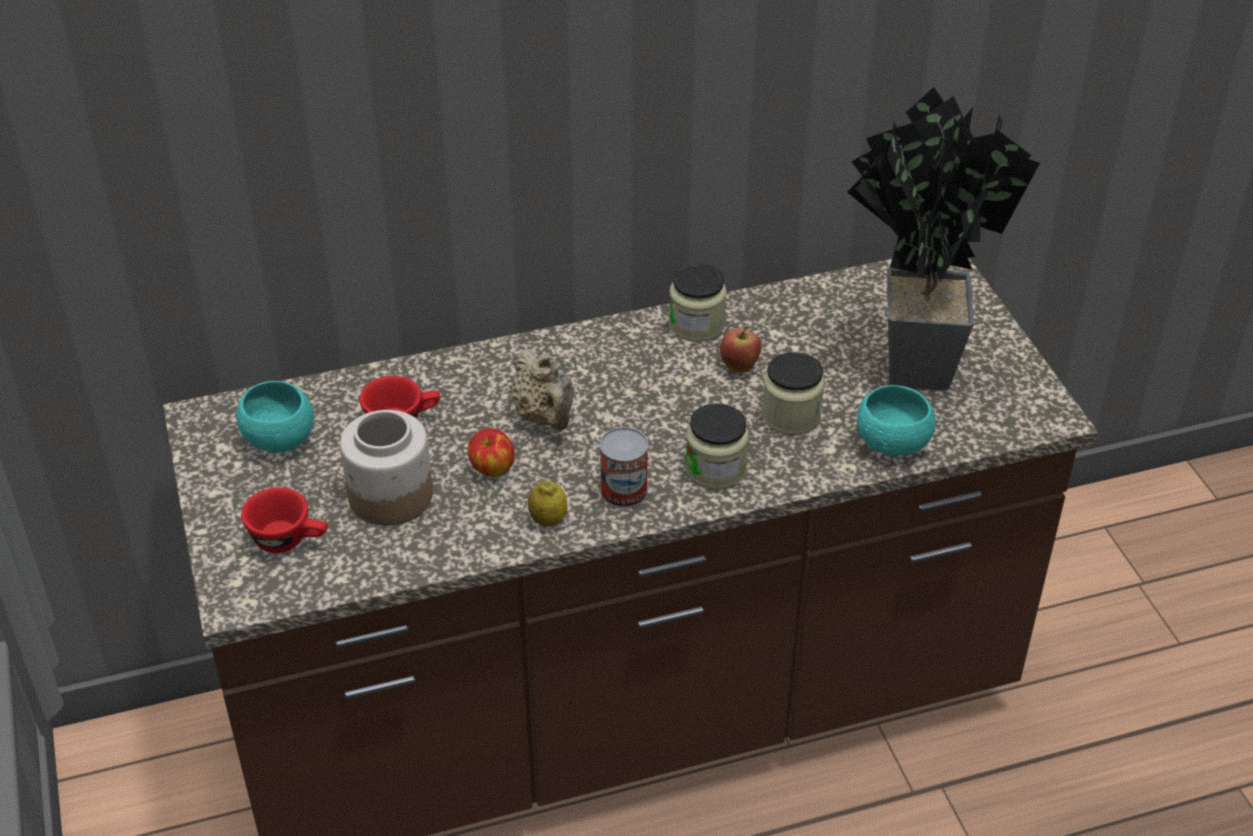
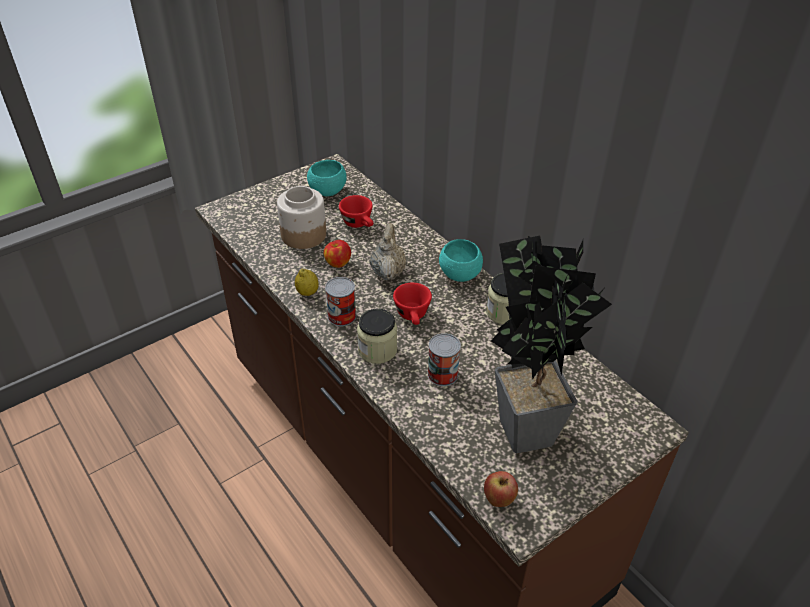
camera: 70 degrees right, 0 degrees up
red cup [241,487,328,553] -> red cup moved to [393,283,432,325]
beige teapot [512,349,574,431] -> beige teapot turned 135 degrees clockwise [370,223,406,280]
apple [720,326,761,373] -> apple moved to [484,471,518,507]
jar [762,352,825,435] -> can [427,333,461,386]
turquoise bowl [857,385,936,456] -> turquoise bowl moved to [439,239,483,282]

